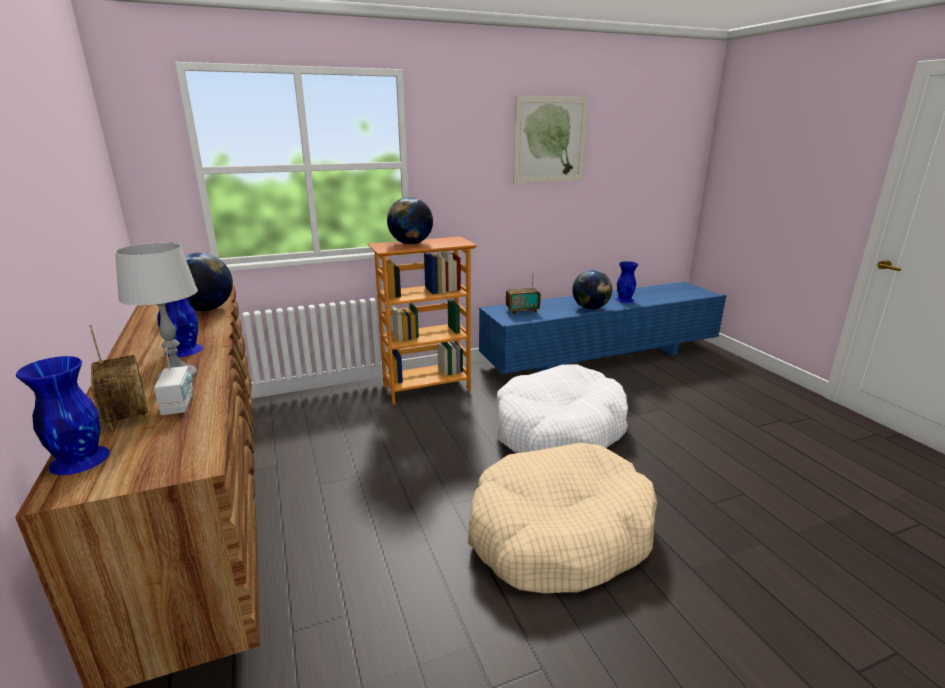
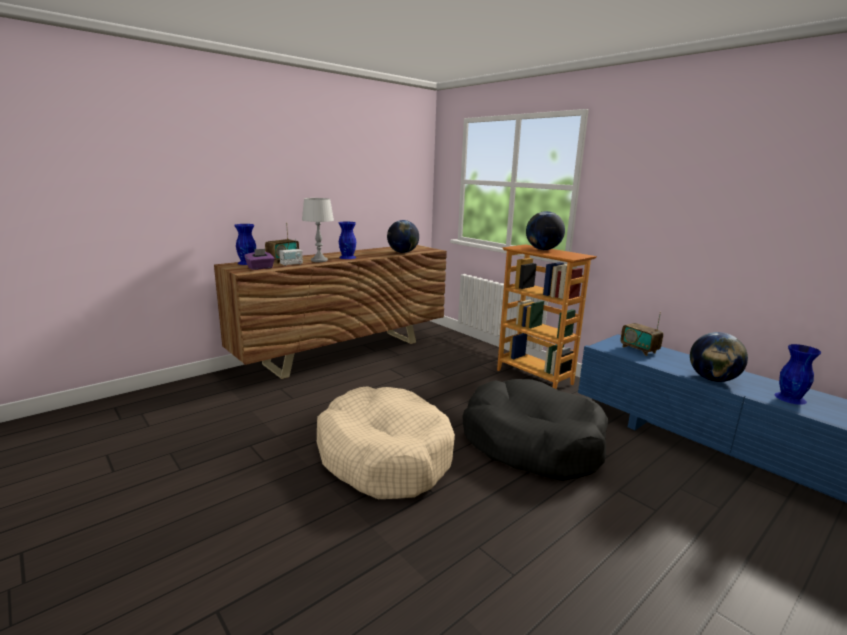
camera: 70 degrees right, 5 degrees down
white dog bed [496,364,628,453] -> black dog bed [463,379,608,481]
picture [513,96,589,184] -> none
none -> purple tissue box [244,249,275,270]

